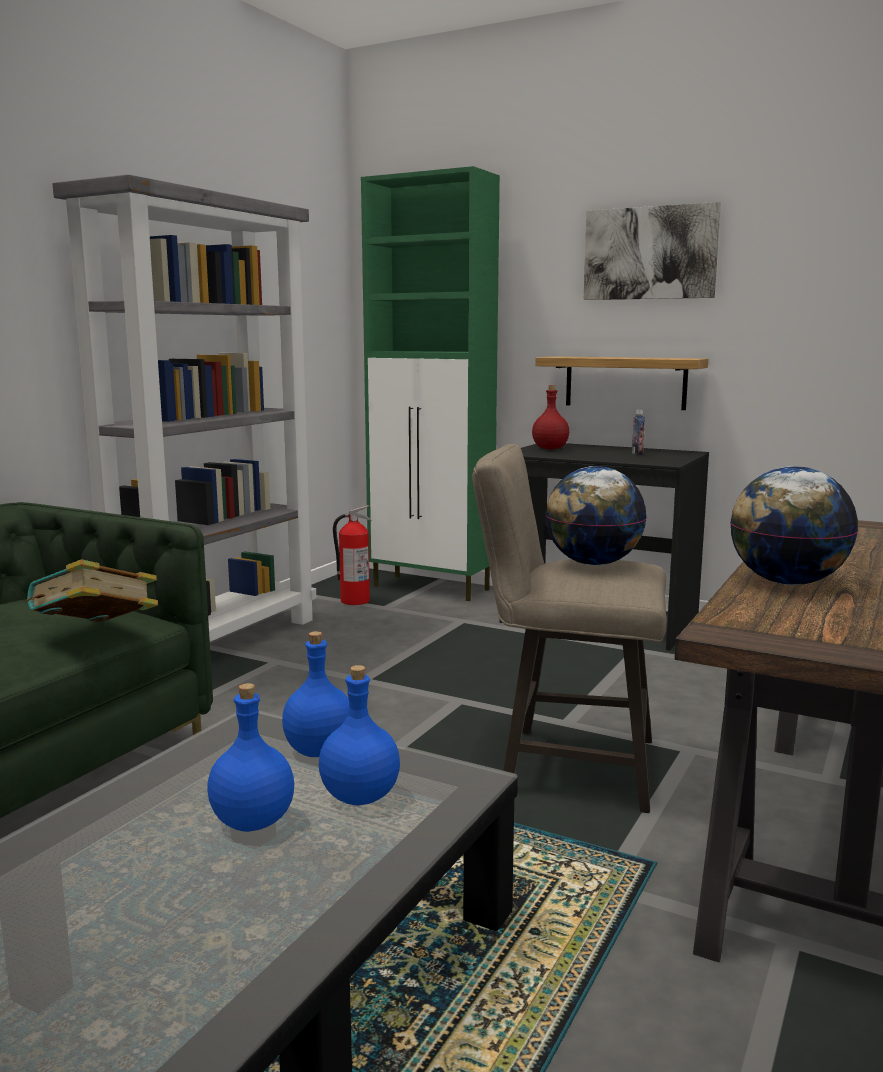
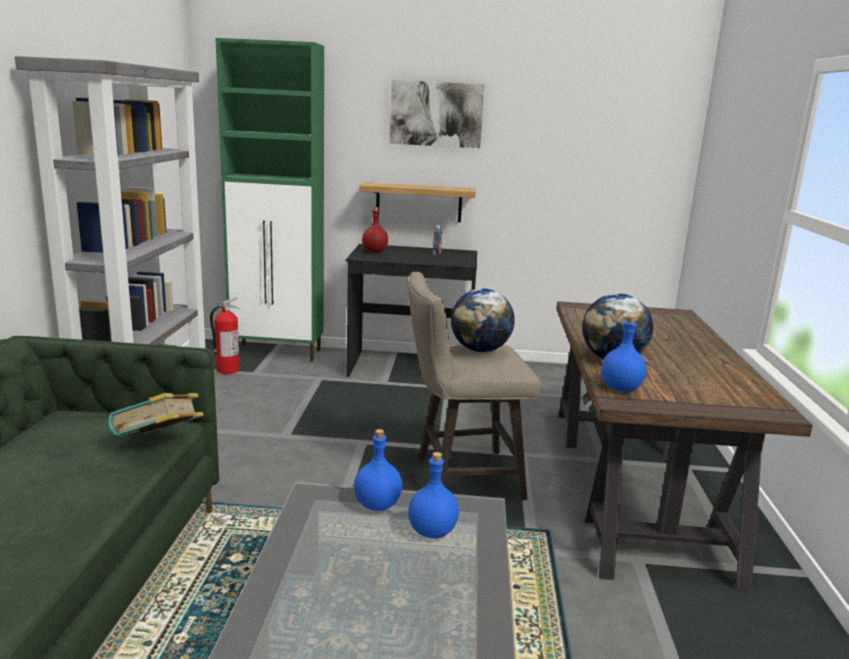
camera: 25 degrees left, 5 degrees up
blue bottle [207,683,294,832] -> blue bottle moved to [601,316,646,392]

